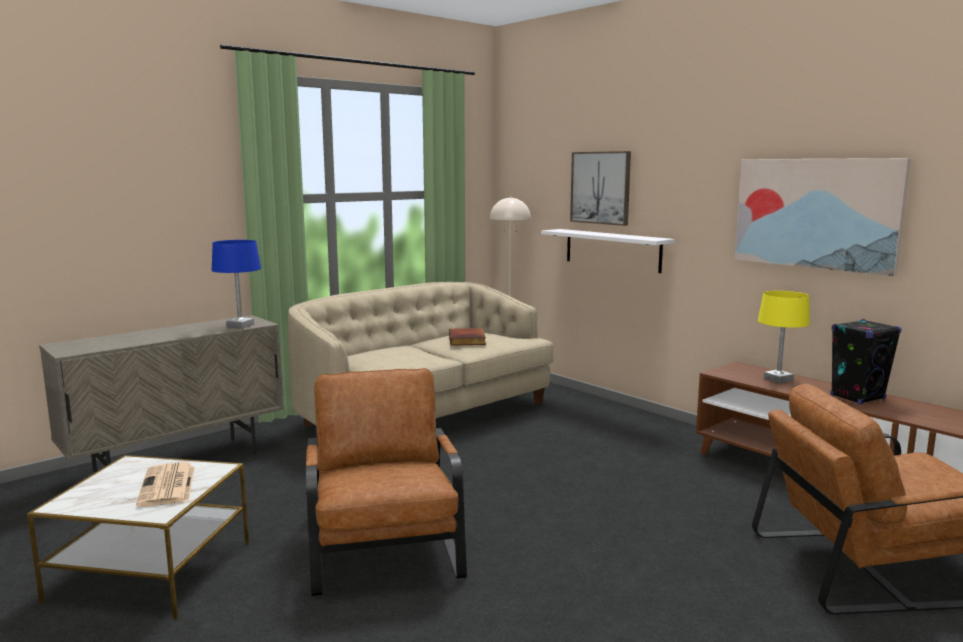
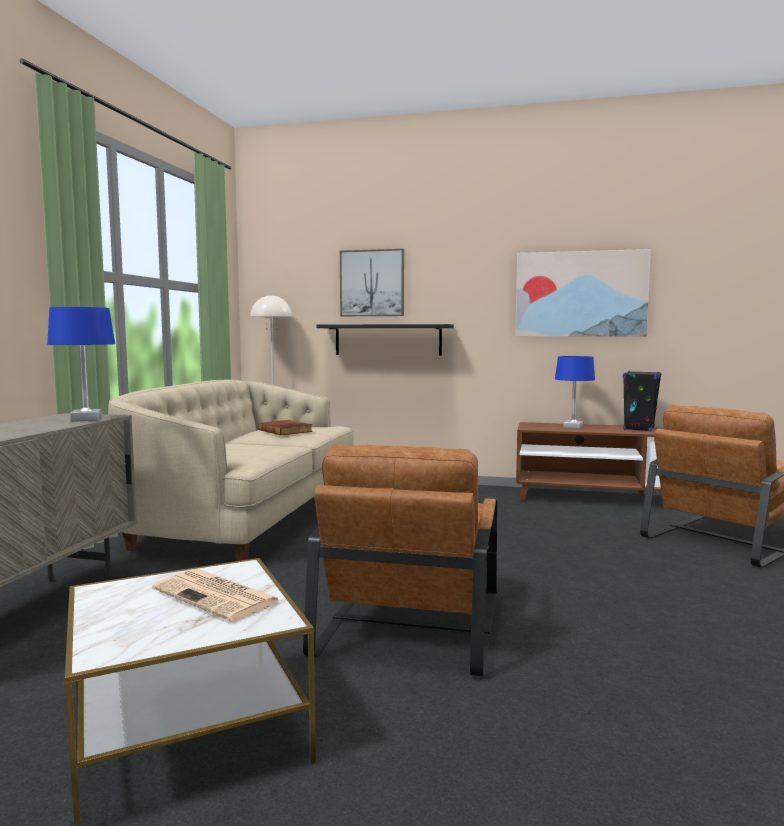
camera: 35 degrees left, 5 degrees down
brown armchair [306,368,467,596] -> brown armchair turned 120 degrees counterclockwise [303,444,497,677]
white shelf [541,229,674,273] -> black shelf [317,324,454,356]
yellow table lamp [758,291,810,383] -> blue table lamp [555,356,595,429]

